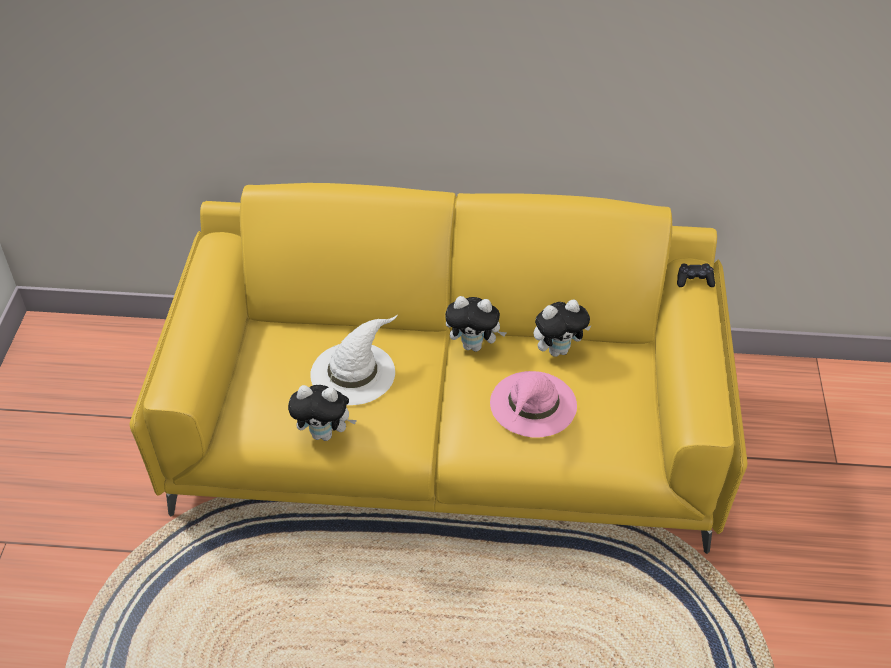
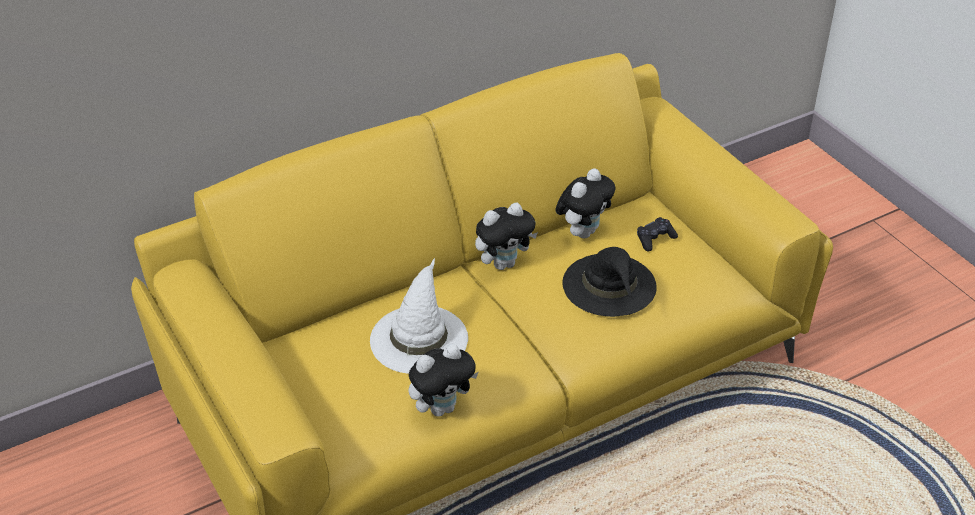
camera: 35 degrees left, 5 degrees down
pink hat [490,371,577,438] -> black hat [562,247,657,317]
black game controller [677,263,715,287] -> black game controller moved to [637,217,678,252]

